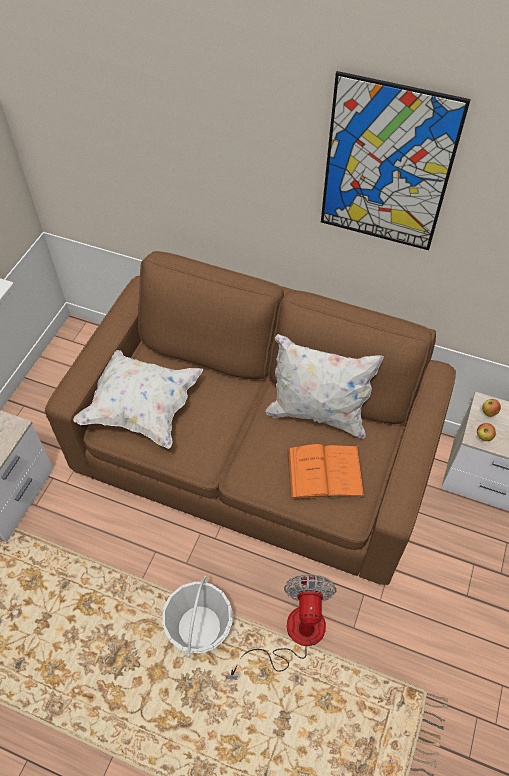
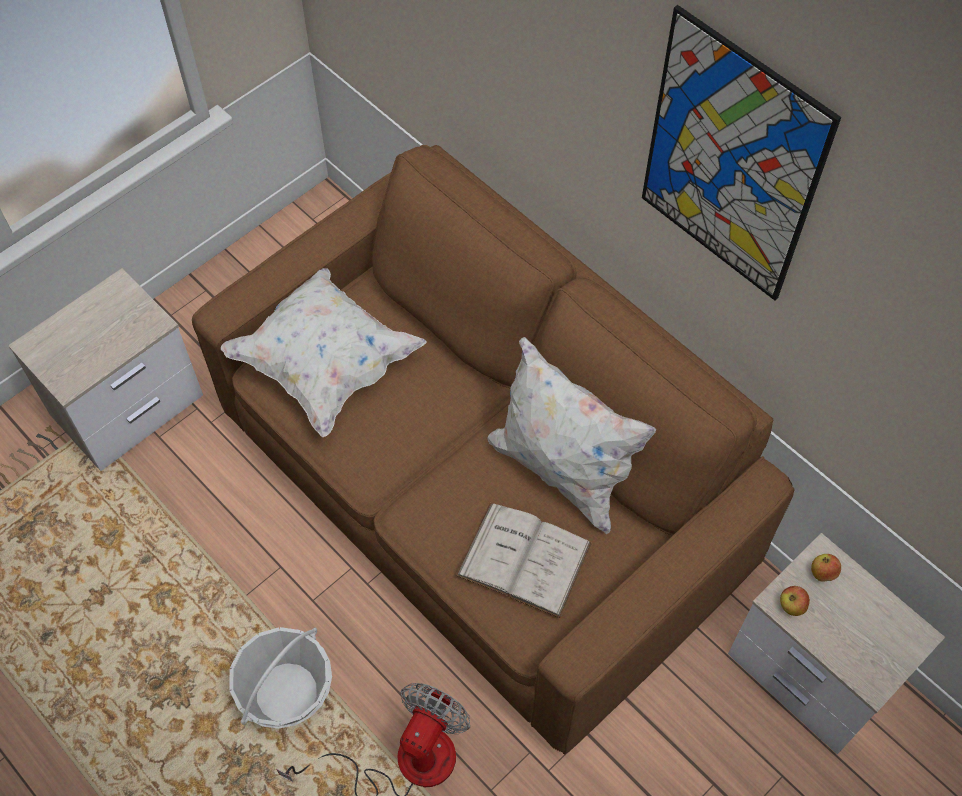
camera: 25 degrees right, 5 degrees up
orange book [287,444,365,499] -> white book [456,502,592,618]

